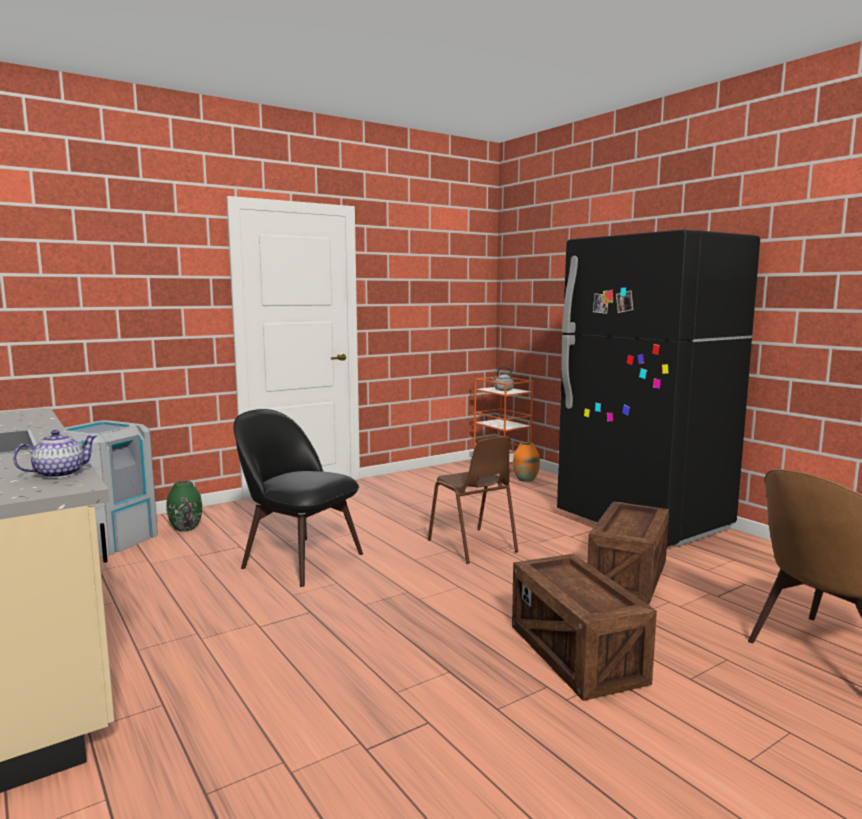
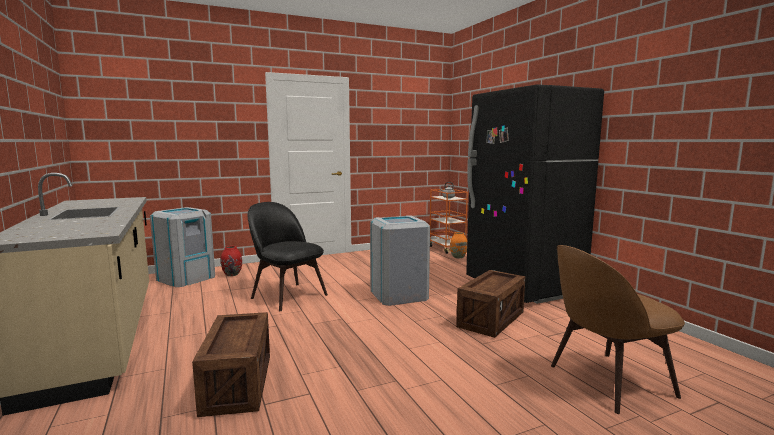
camera: 10 degrees right, 0 degrees up
teapot [13,430,97,478] -> none
green vase [166,481,202,532] -> red vase [221,246,242,276]
brown chair [428,436,518,564] -> grey trash can [370,215,430,306]
crate [512,554,657,701] -> crate moved to [192,312,270,417]

